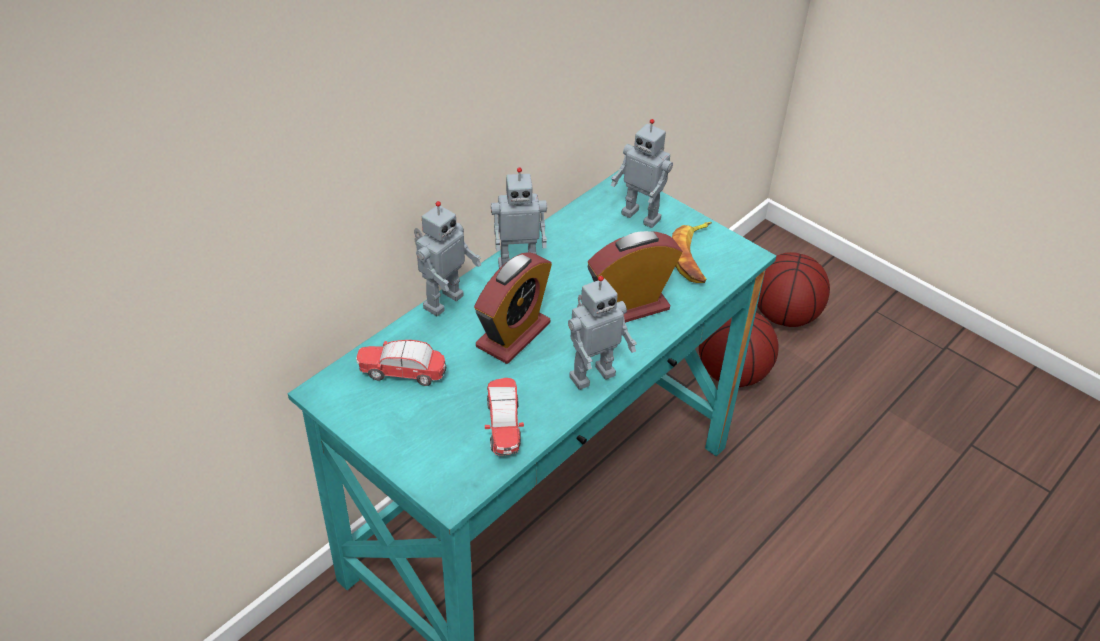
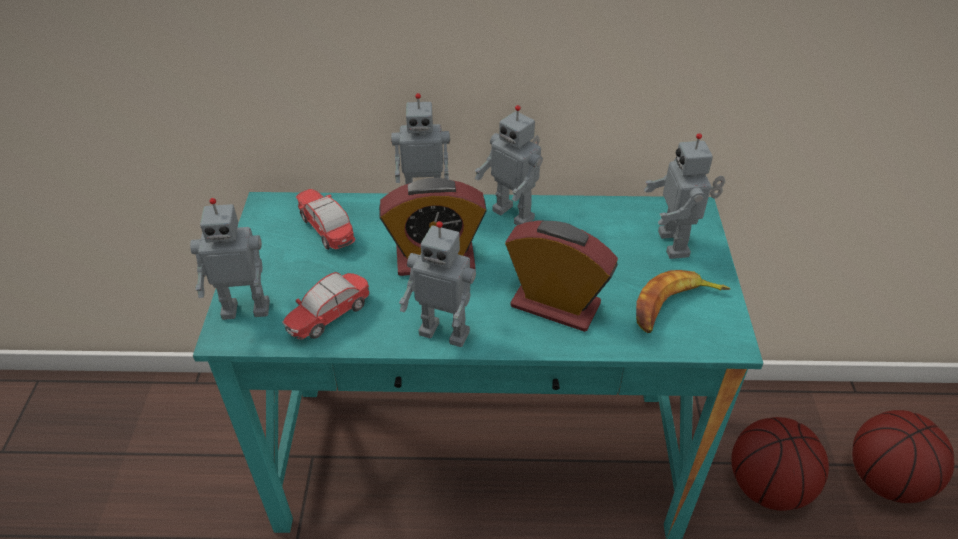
camera: 50 degrees right, 0 degrees up
none -> toy robot [190,198,270,320]

